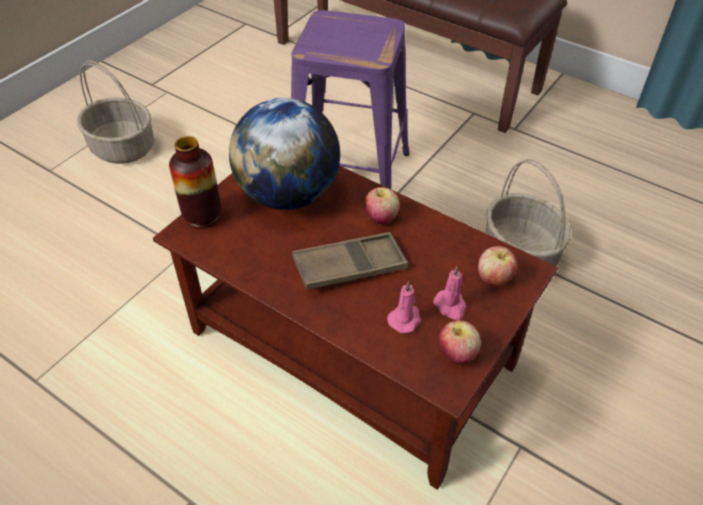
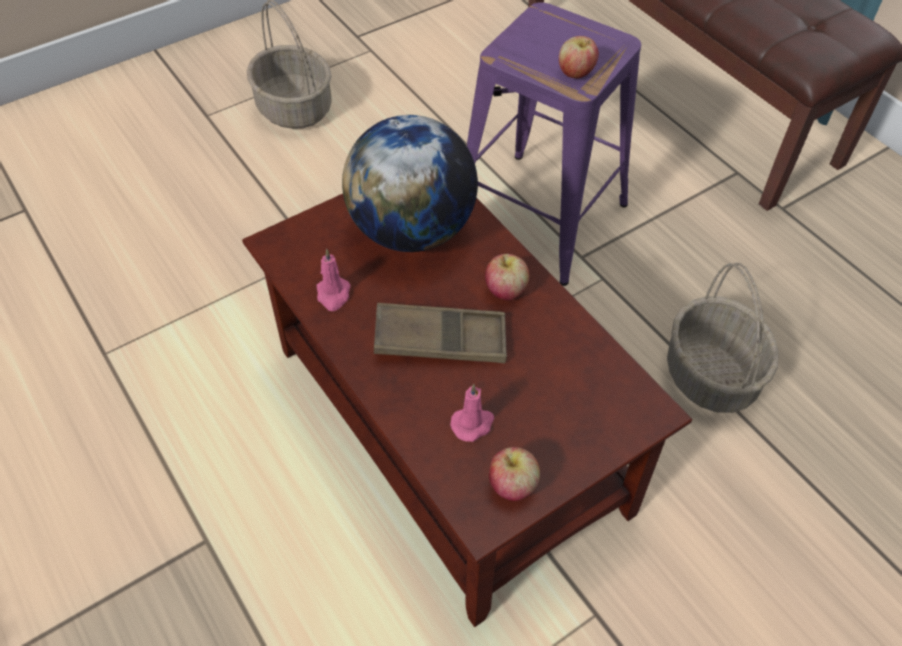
camera: 20 degrees right, 5 degrees up
vase [169,136,221,229] -> none
pink candle [433,266,466,320] -> pink candle moved to [317,249,351,311]
apple [478,246,517,286] -> apple moved to [559,36,599,78]

